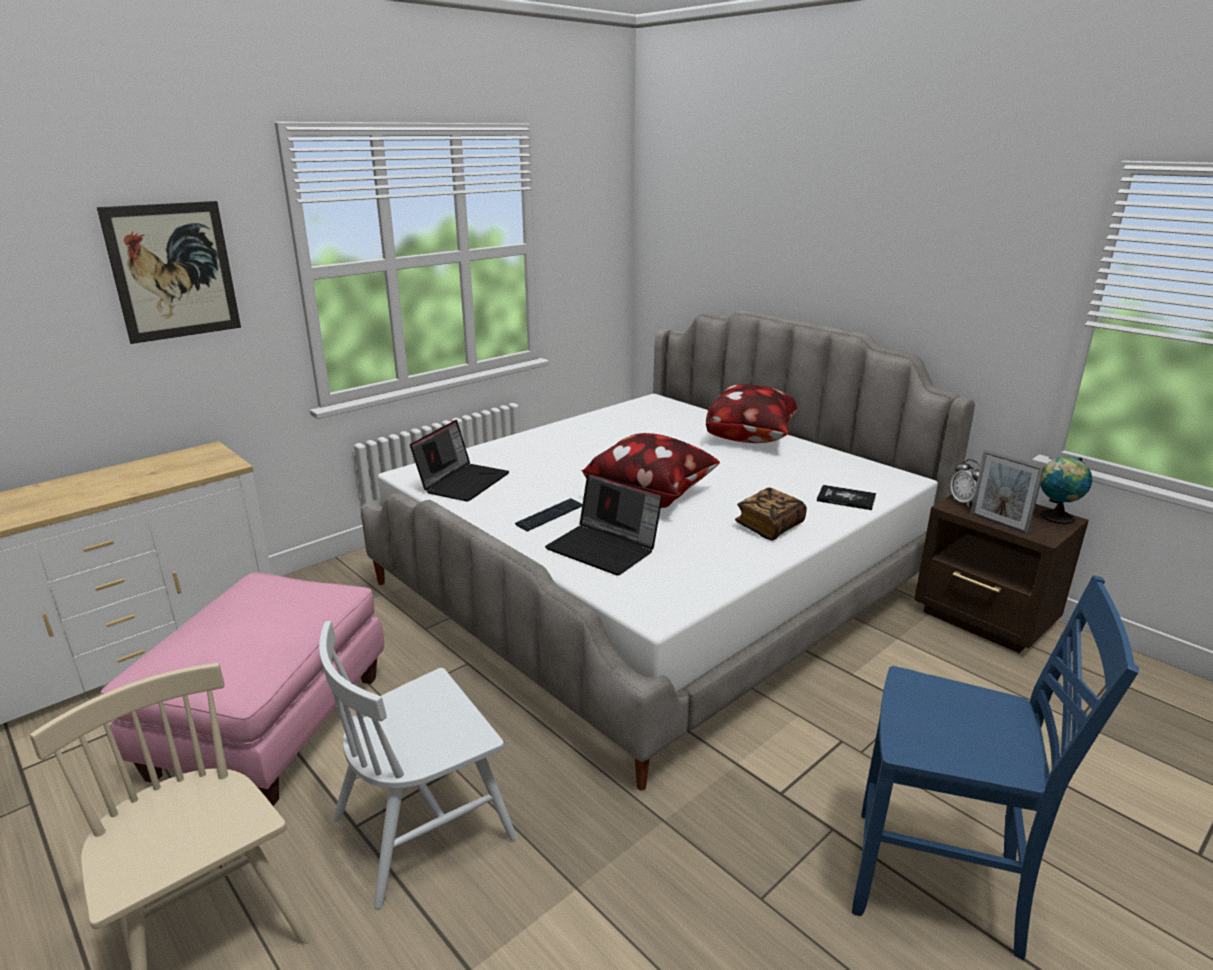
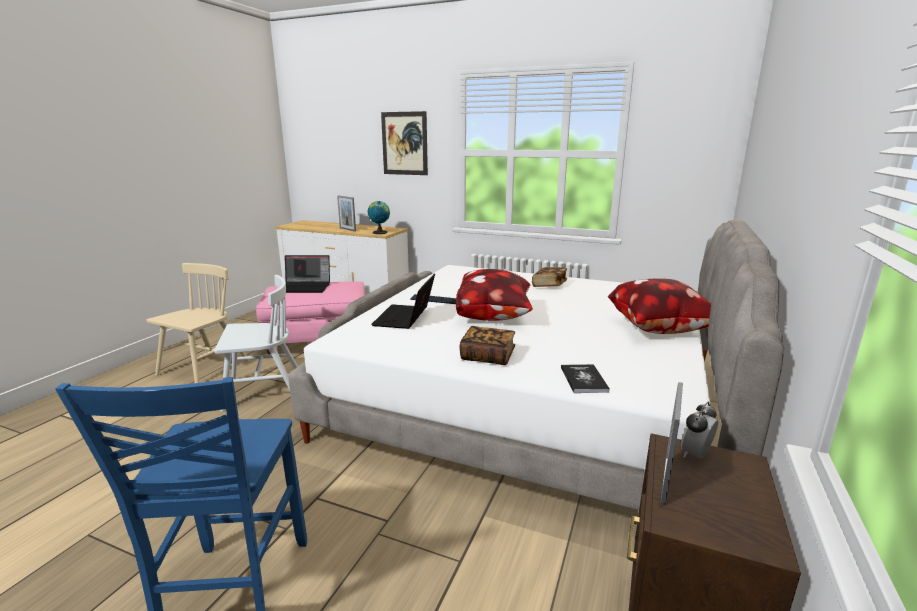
camera: 65 degrees right, 5 degrees down
white chair [319,621,517,909] -> white chair turned 135 degrees clockwise [214,275,298,412]
laptop [410,420,510,501] -> laptop moved to [285,255,330,293]
globe [1040,457,1093,525] -> globe moved to [368,201,390,234]
none -> picture frame [337,195,356,231]
none -> book [532,267,567,287]

